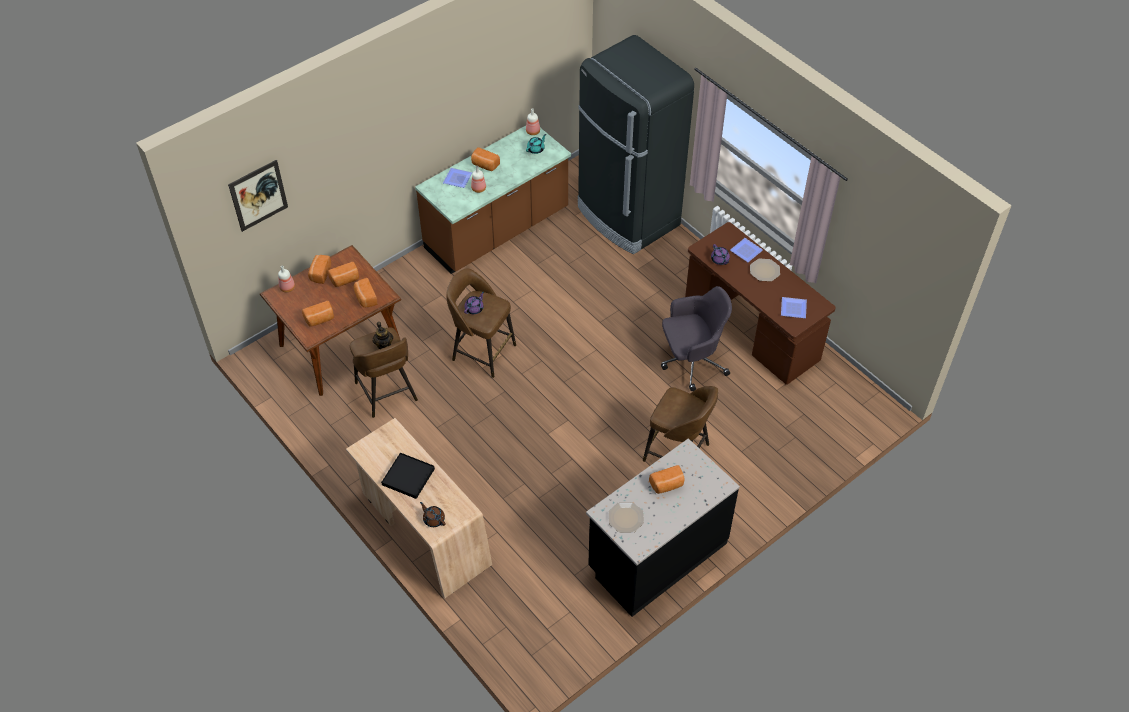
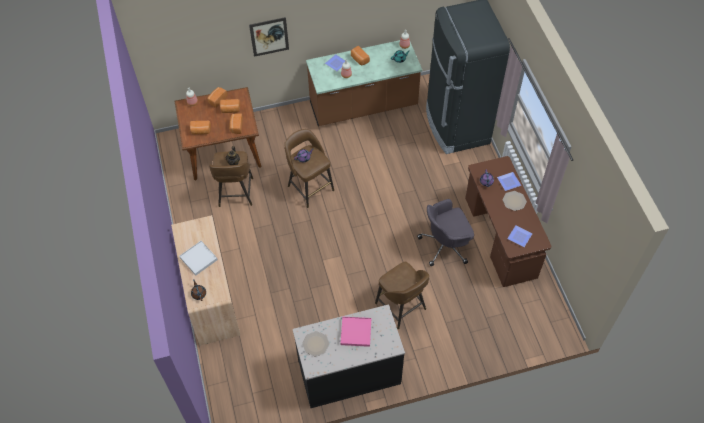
camera: 25 degrees right, 5 degrees up
picture [228,160,288,232] -> picture moved to [249,17,289,57]
black tray [381,453,435,499] -> white tray [179,241,218,276]
bread [649,465,685,494] -> pink tray [341,317,371,347]
grey office chair [661,286,732,391] -> grey office chair turned 150 degrees clockwise [417,199,474,266]

